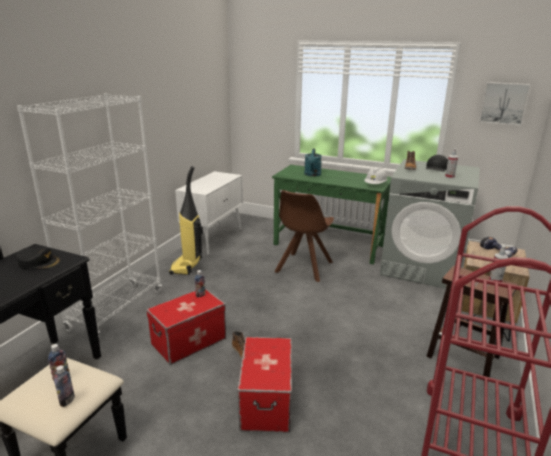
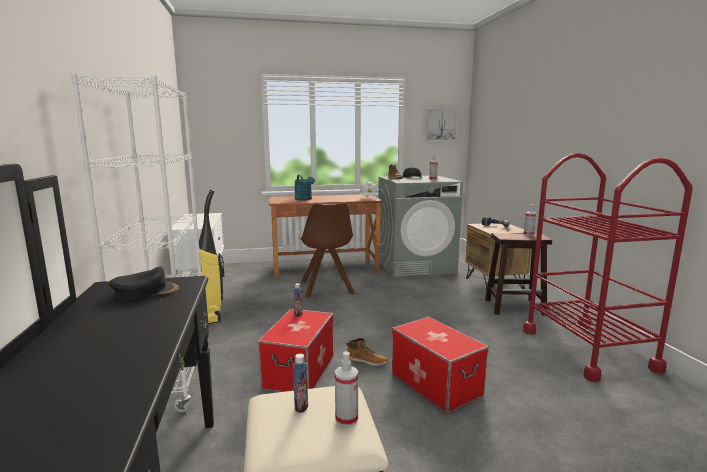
camera: 35 degrees left, 10 degrees down
bottle [54,365,75,407] -> spray bottle [335,351,358,427]
green desk [272,165,391,264] -> brown desk [269,194,383,280]

